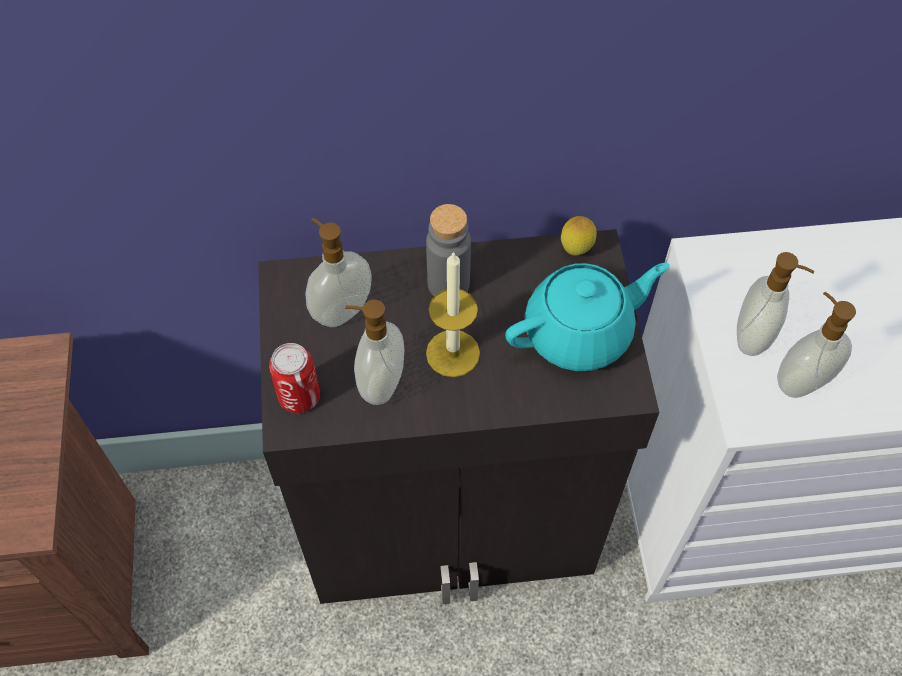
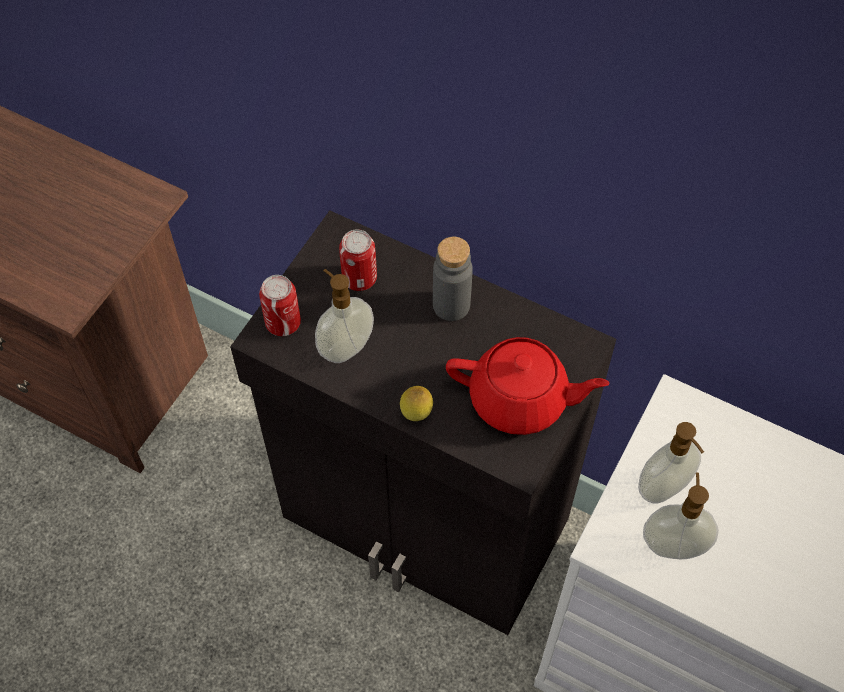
camera: 35 degrees right, 0 degrees up
soap dispenser [305,218,372,327] -> can [339,229,377,291]
candle [426,252,480,377] -> none
turquoise teapot [505,263,670,371] -> red teapot [446,337,610,435]
lemon [561,216,597,255] -> lemon moved to [400,386,433,421]

